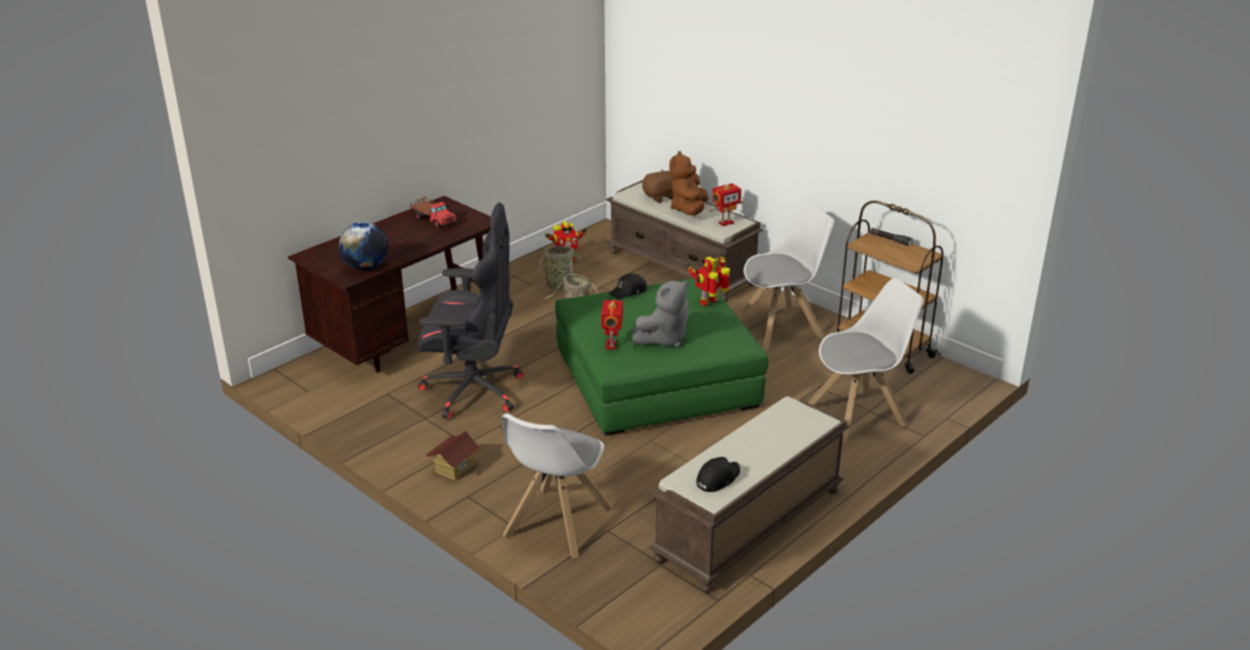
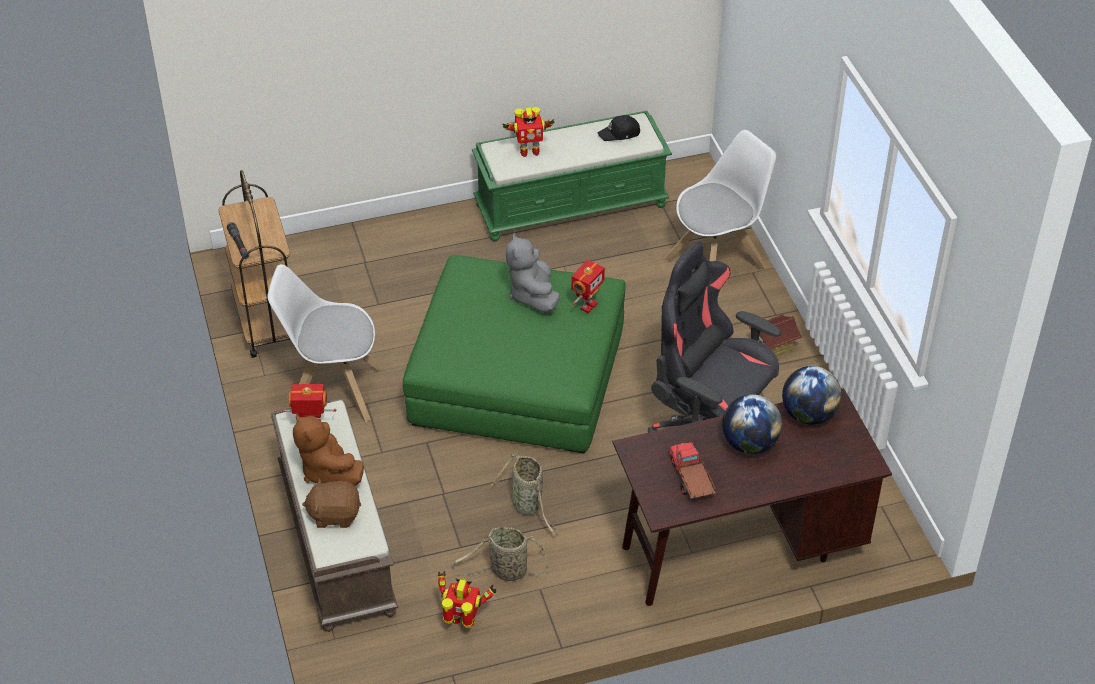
camera: 150 degrees left, 15 degrees up
black cap [609,274,647,299] -> none
grey plush toy [632,281,689,348] -> grey plush toy turned 90 degrees counterclockwise [506,233,560,313]
brown bench [649,396,849,593] -> green bench [472,111,672,241]
brown plush toy [669,151,709,216] -> brown plush toy turned 105 degrees clockwise [293,413,364,486]
toy robot [686,253,730,306] -> toy robot moved to [503,107,555,157]
chair [808,278,923,444] -> none
none -> globe [722,394,782,454]

